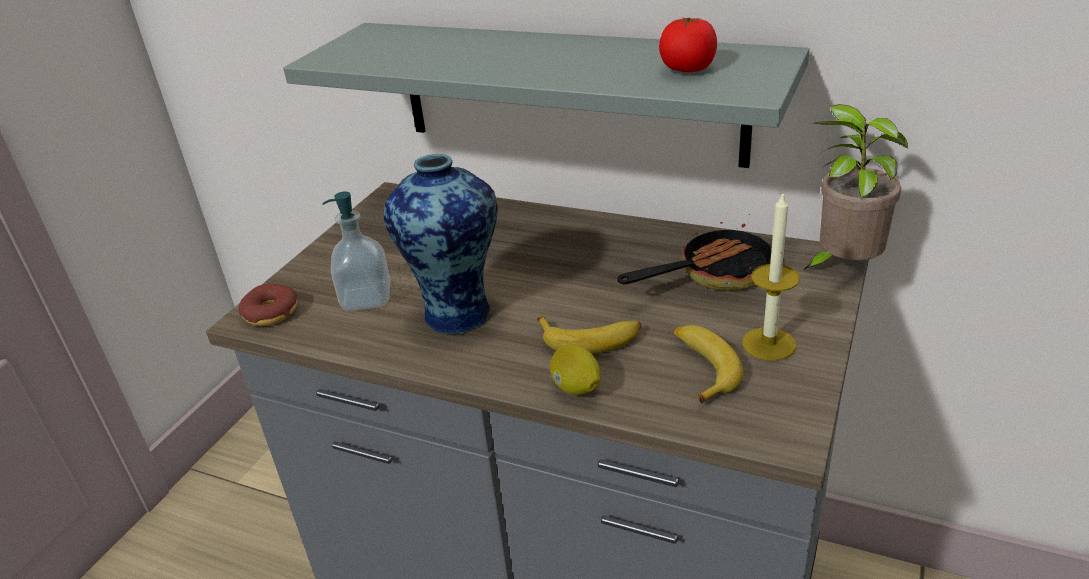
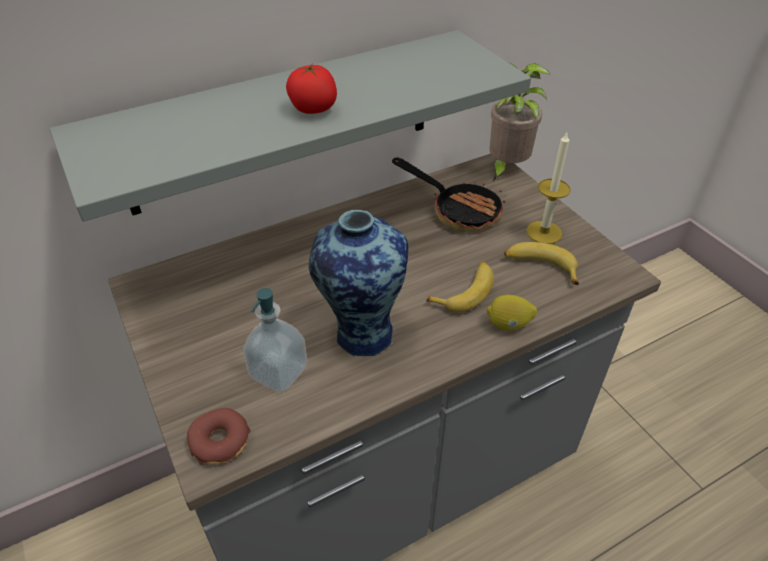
camera: 55 degrees left, 10 degrees up
frying pan [617,222,772,291] -> frying pan turned 120 degrees clockwise [392,157,505,232]
tomato [659,17,717,72] -> tomato moved to [286,63,337,114]

